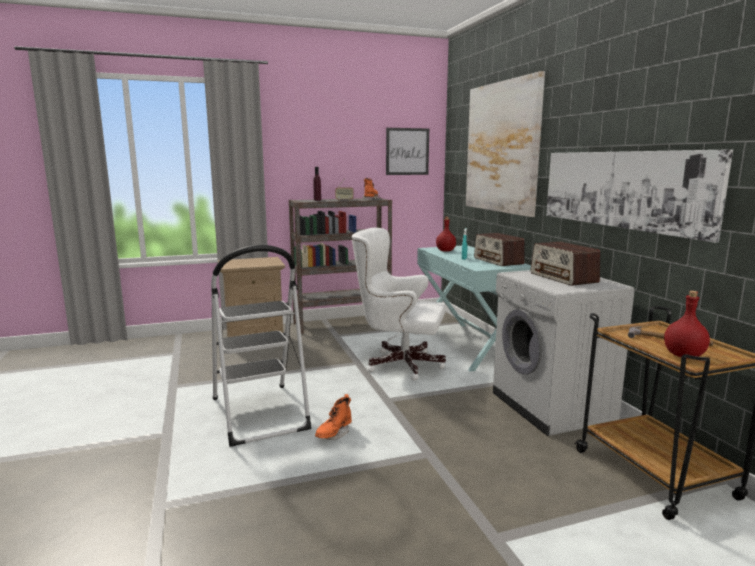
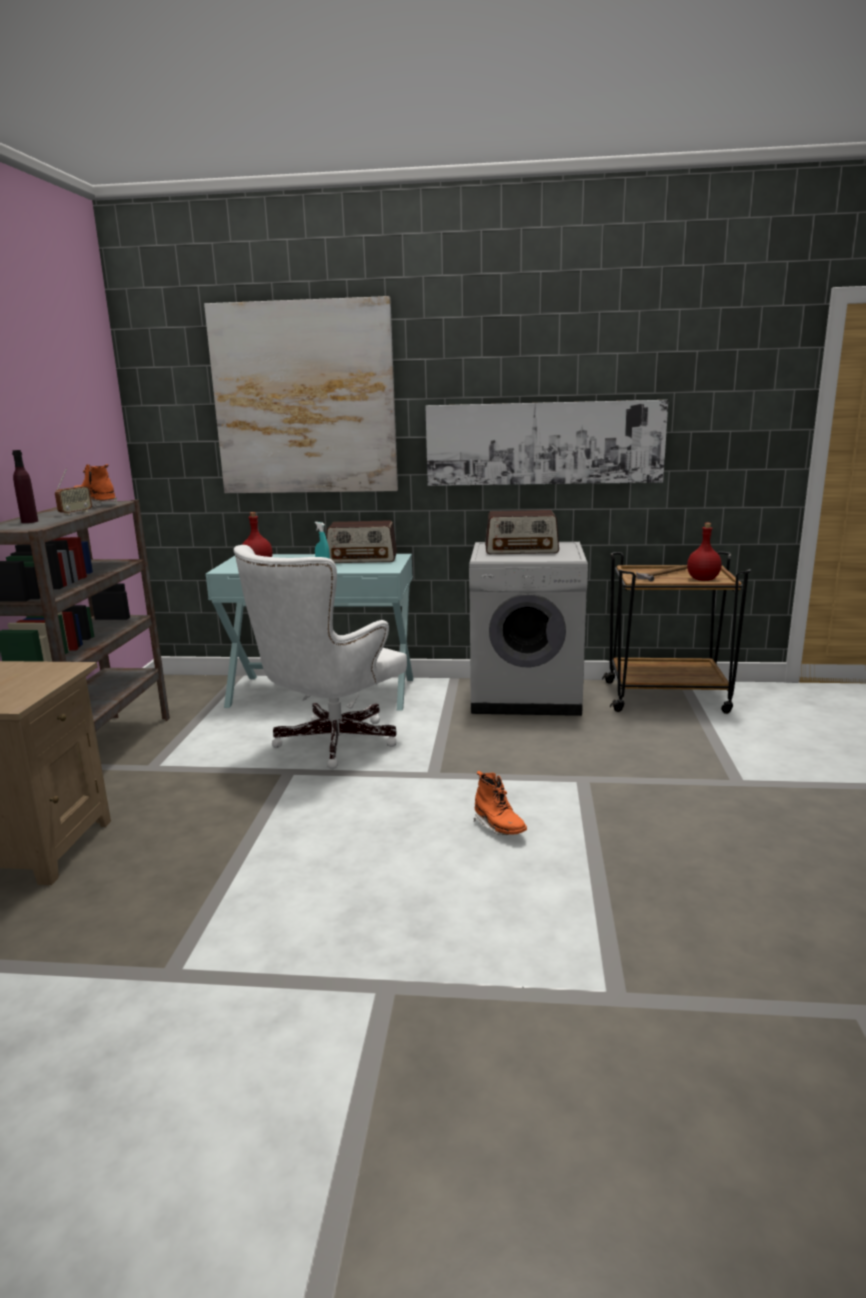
camera: 65 degrees left, 5 degrees up
step ladder [211,245,311,447] -> none
picture [386,128,429,175] -> none

